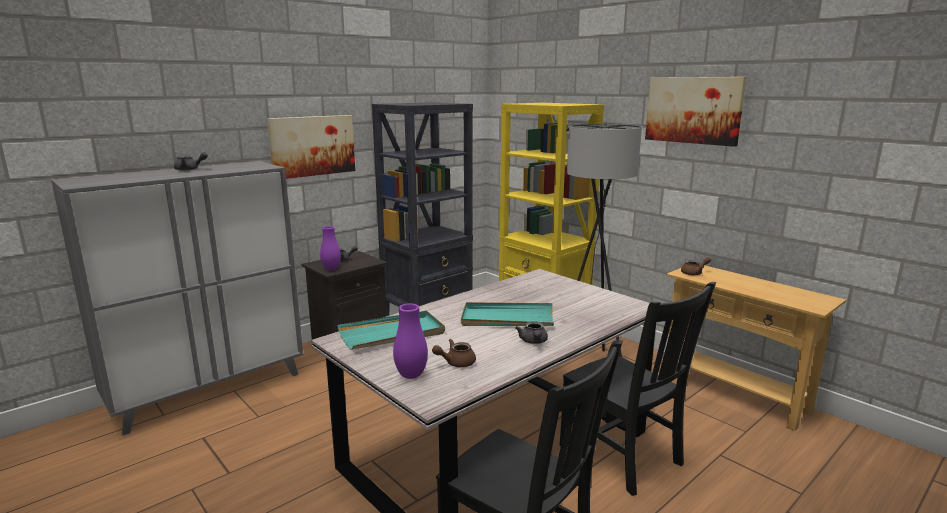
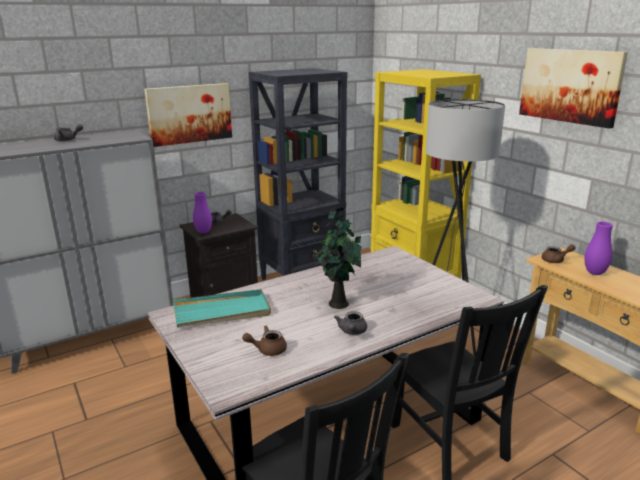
camera: 10 degrees right, 5 degrees up
purple vase [393,303,428,379] -> purple vase moved to [584,222,613,275]
turquoise tray [461,302,554,326] -> potted plant [313,207,362,309]

